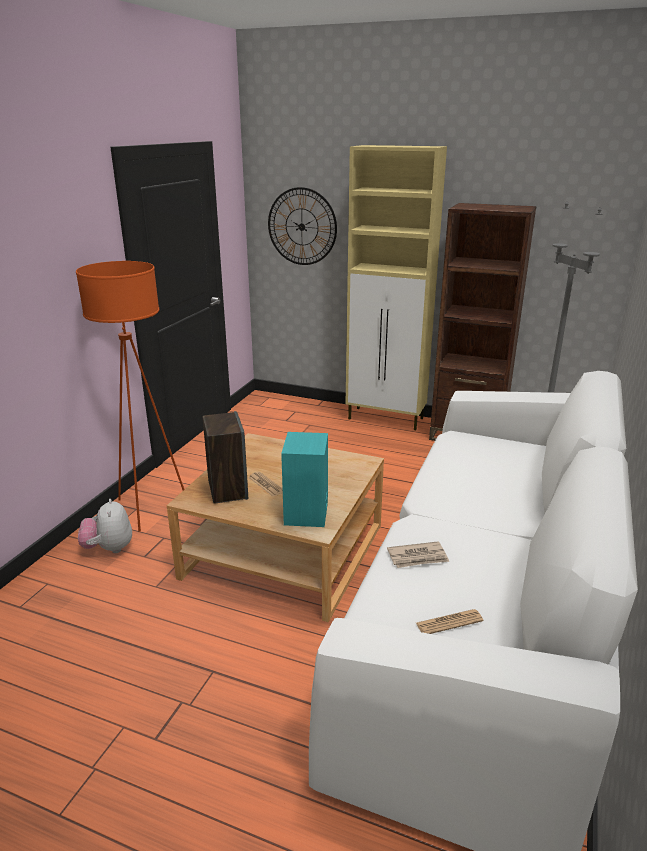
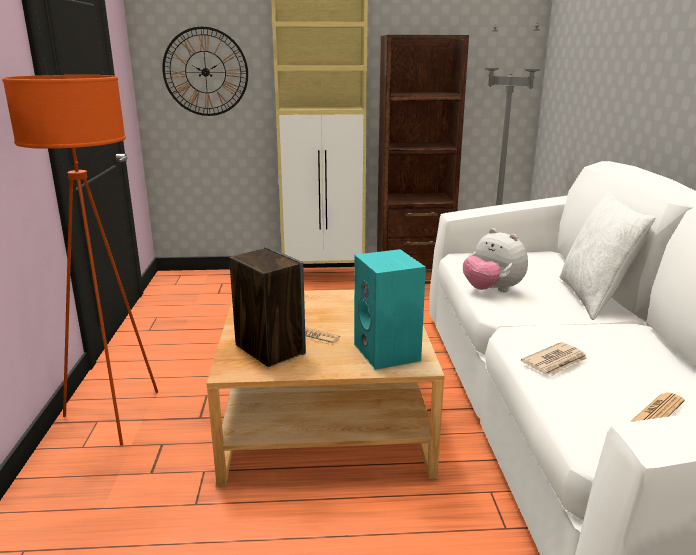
camera: 25 degrees left, 5 degrees down
plush toy [78,499,132,553] -> plush toy moved to [463,228,528,292]
none -> white pillow [559,192,656,320]

